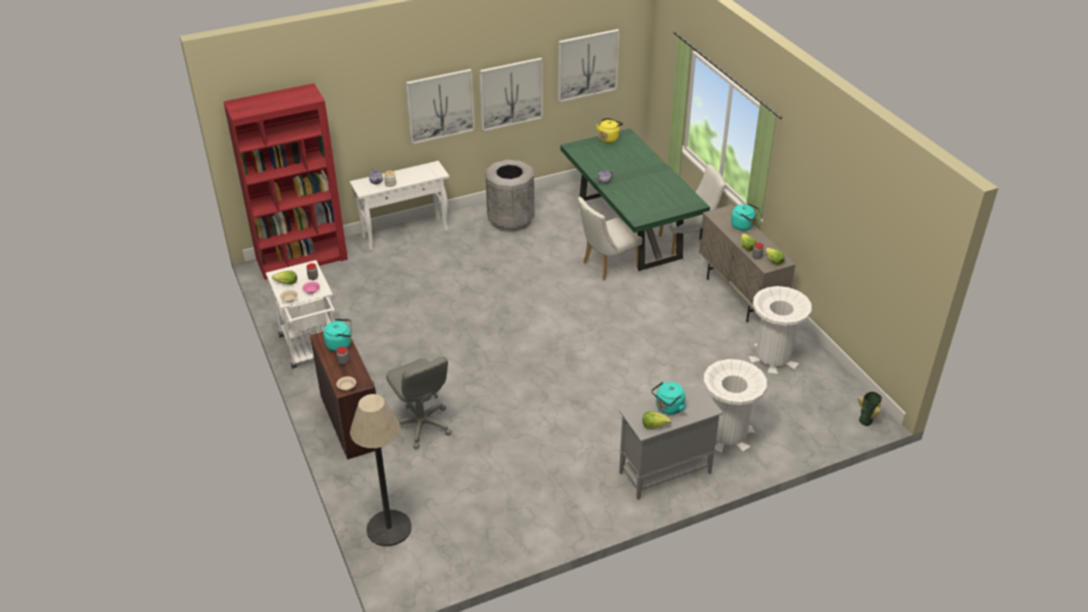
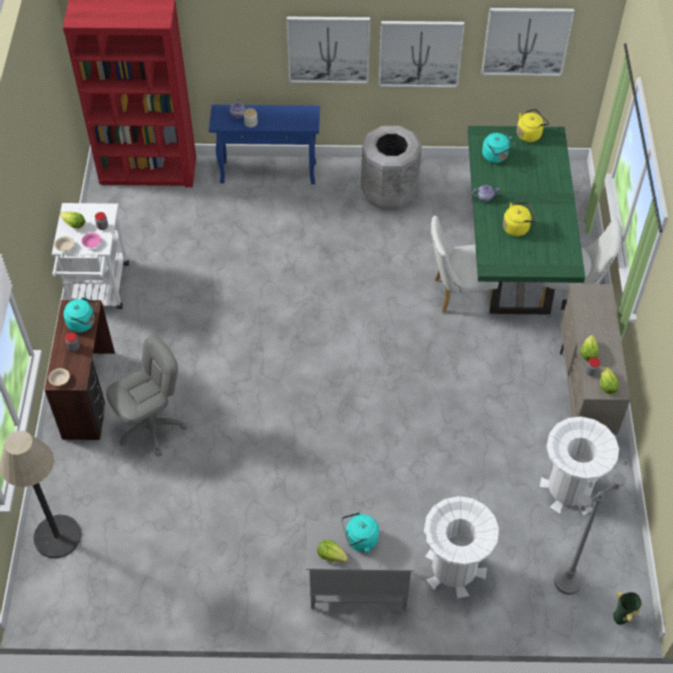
camera: 25 degrees right, 15 degrees up
white console table [350,161,449,251] -> blue console table [209,105,320,184]
grey office chair [386,356,452,449] -> grey office chair turned 120 degrees counterclockwise [106,336,188,457]
turquoise kettle [731,203,760,230] -> turquoise kettle moved to [482,133,515,163]
none -> yellow kettle [503,202,537,236]
none -> grey floor lamp [554,459,629,595]

